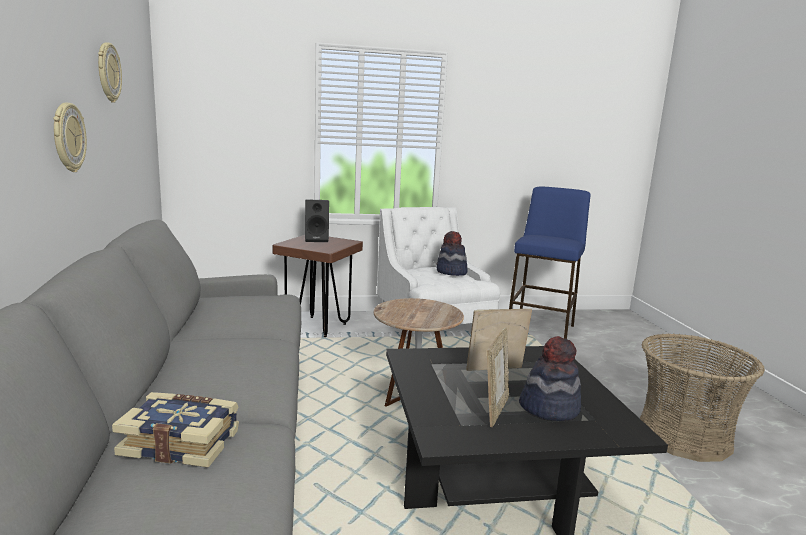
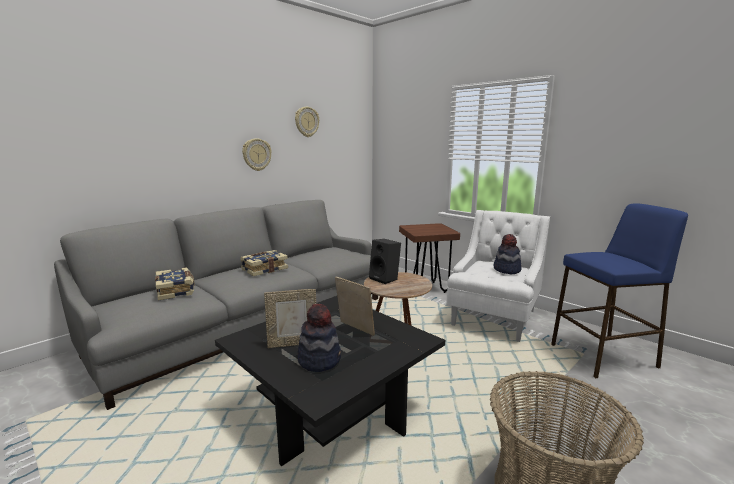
camera: 55 degrees right, 0 degrees up
black speaker [305,199,329,242] -> black speaker moved to [369,239,401,284]
none -> book [240,250,288,276]

